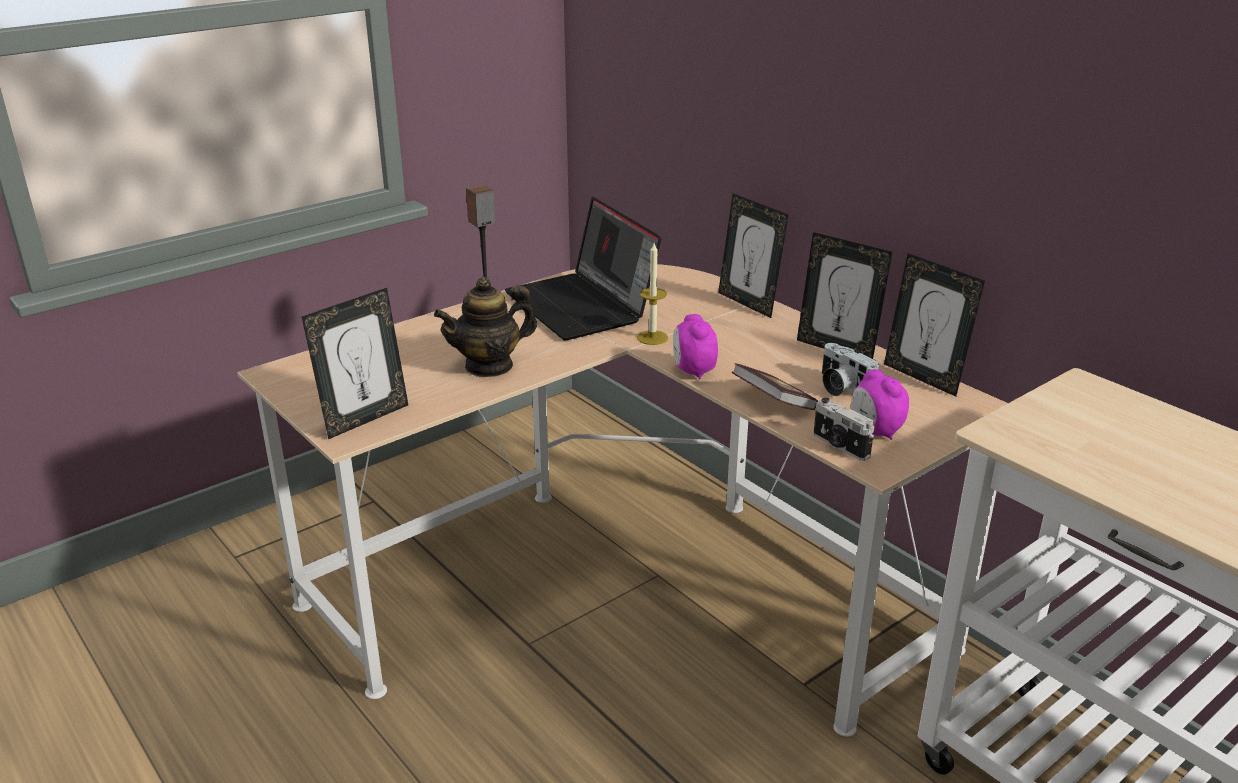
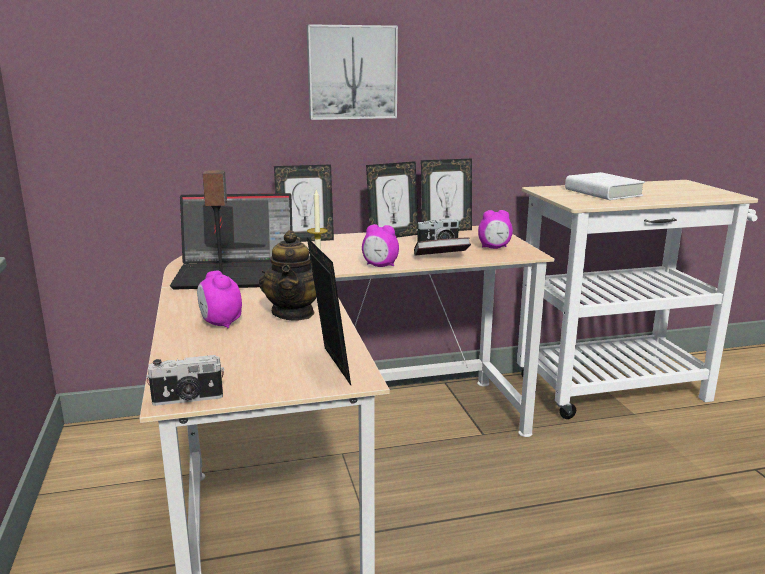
camera: 65 degrees left, 10 degrees down
camera [813,397,874,461] -> camera moved to [146,355,224,406]
none -> alarm clock [197,271,242,328]
none -> picture [307,24,398,120]
none -> white book [565,172,645,200]

